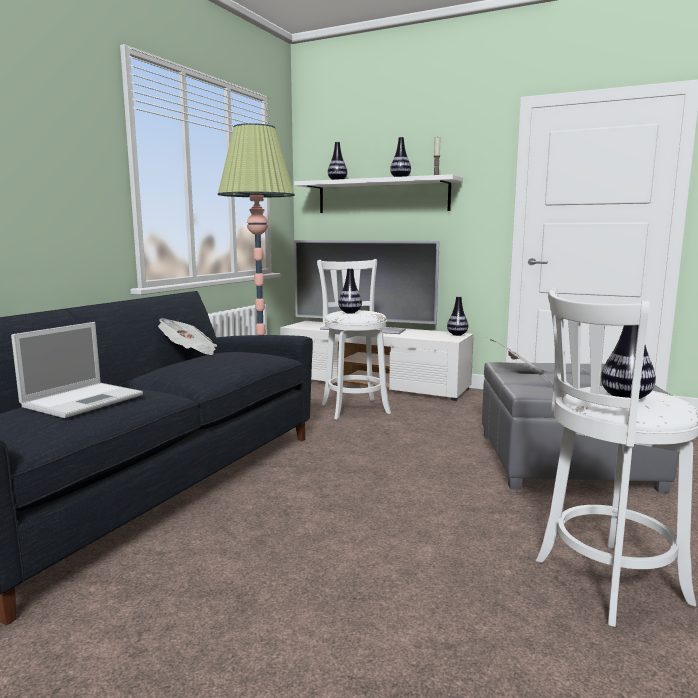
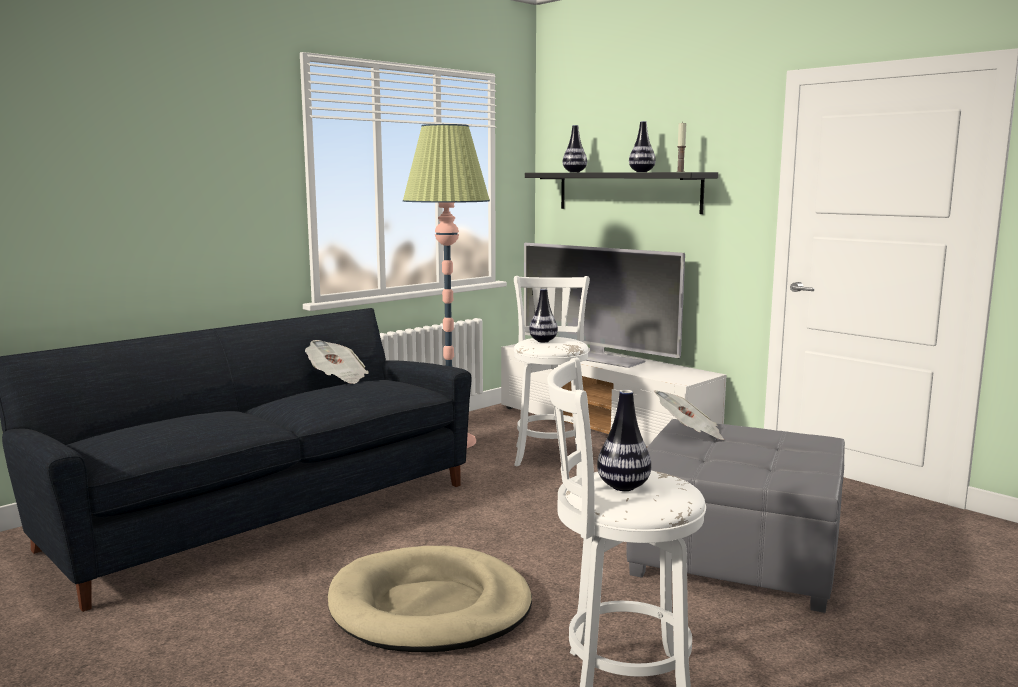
camera: 20 degrees right, 0 degrees up
laptop [11,322,143,418] -> none
white shelf [294,174,463,213] -> black shelf [525,172,718,214]
vase [447,296,468,336] -> none
none -> beige dog bed [328,546,532,652]

